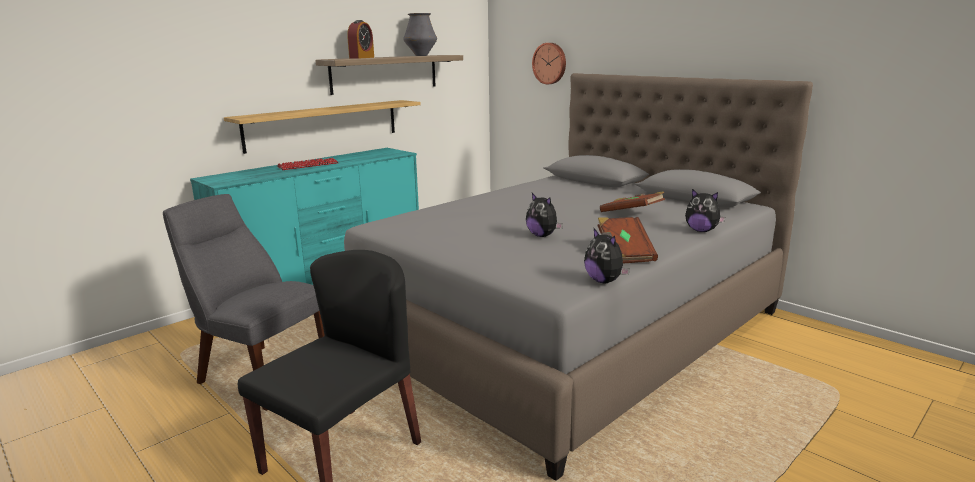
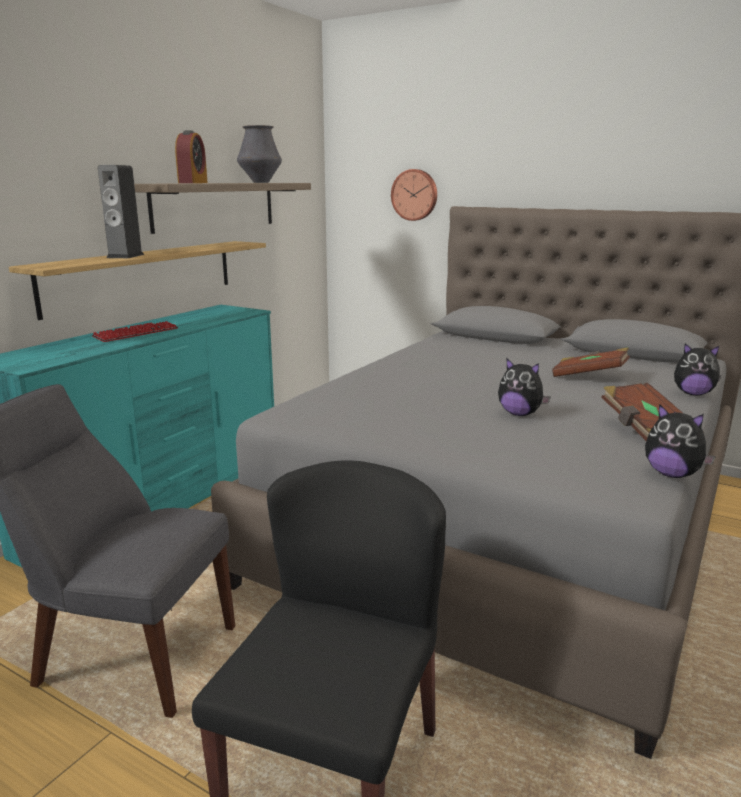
camera: 15 degrees left, 0 degrees up
none -> speaker [98,165,144,258]

